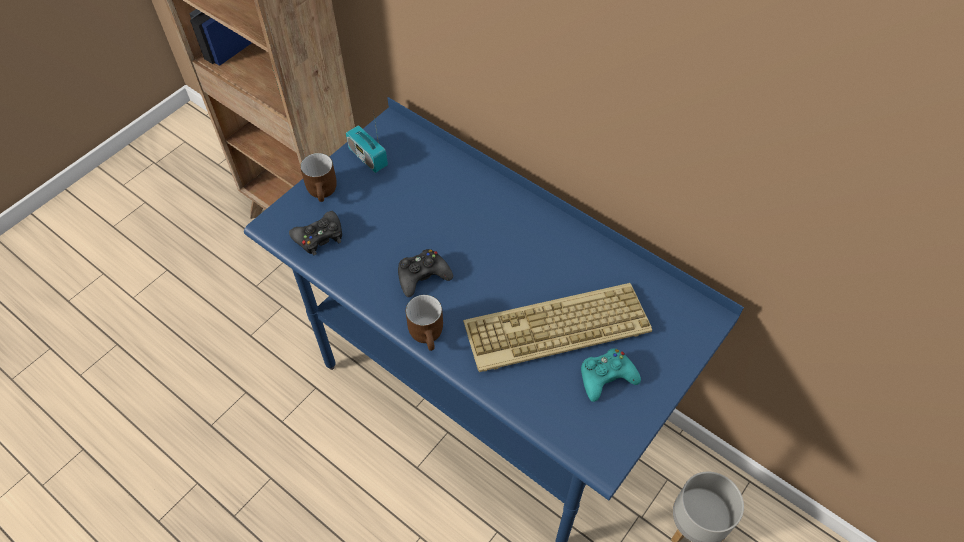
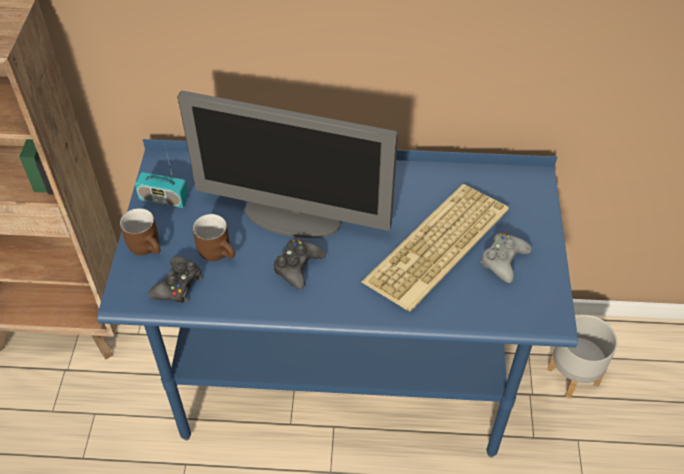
camera: 35 degrees left, 5 degrees down
brown mug [406,295,443,351] -> brown mug moved to [193,214,235,261]
turquoise game controller [581,348,641,402] -> grey game controller [480,233,532,283]
none -> monitor [177,91,398,238]

